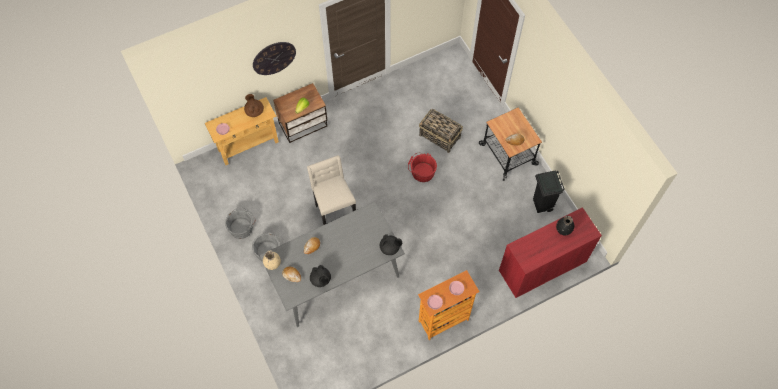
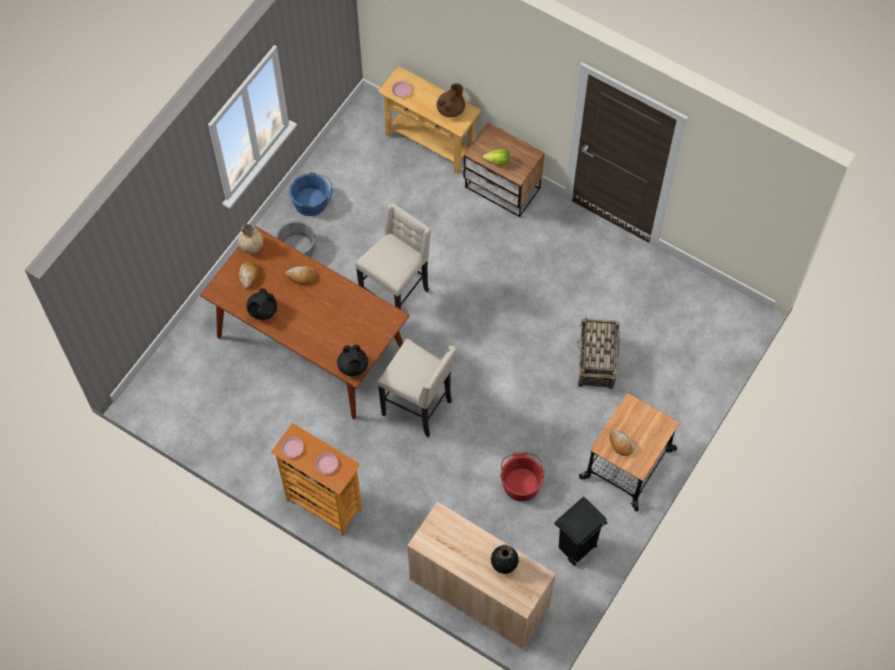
camera: 60 degrees right, 0 degrees up
grey bucket [225,207,255,239] -> blue bucket [289,172,333,216]
wall clock [253,42,296,75] -> none
grey dining table [259,202,405,327] -> brown dining table [200,226,410,420]
red bucket [408,153,437,182] -> red bucket moved to [500,452,545,501]
red cabinet [499,207,602,298] -> beige cabinet [407,502,556,649]
none -> beige stool [377,339,456,437]

